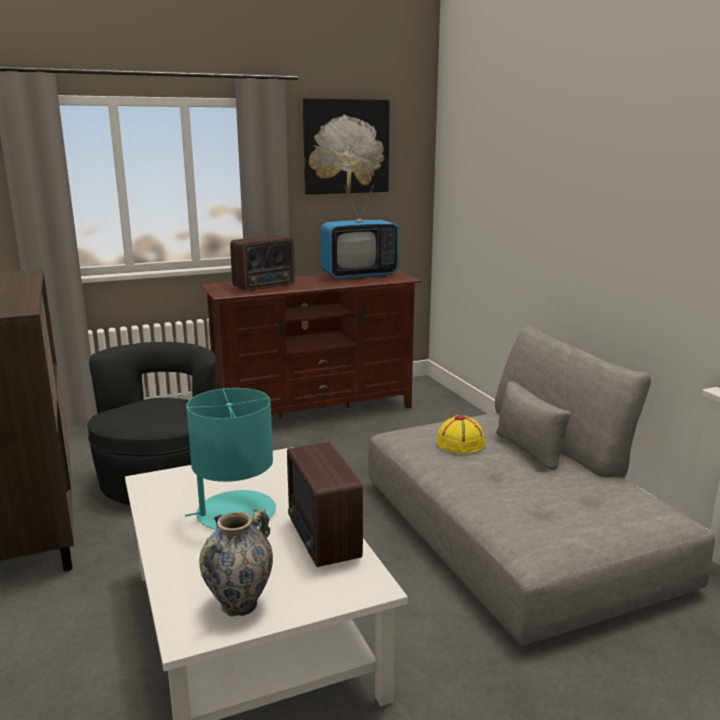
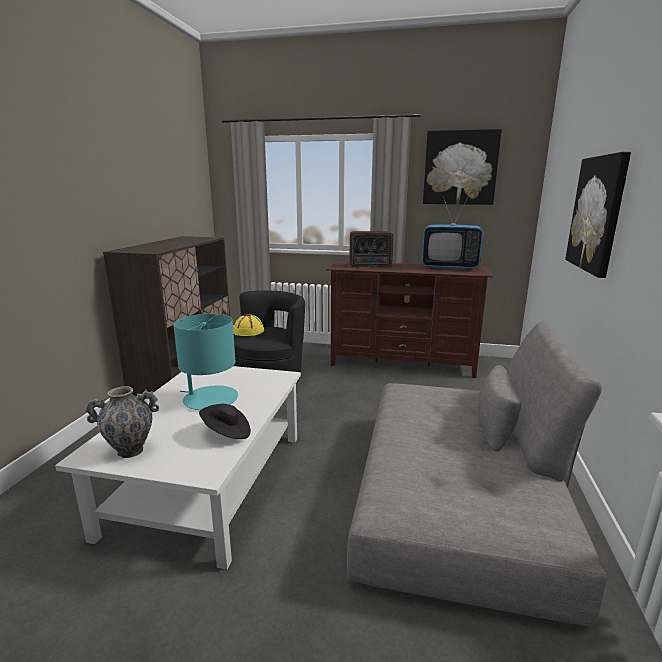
camera: 35 degrees right, 0 degrees up
radio [287,442,363,567] -> black hat [199,404,251,439]
yellow hat [436,415,486,453] -> yellow hat moved to [234,314,264,336]
none -> picture [565,152,631,278]

